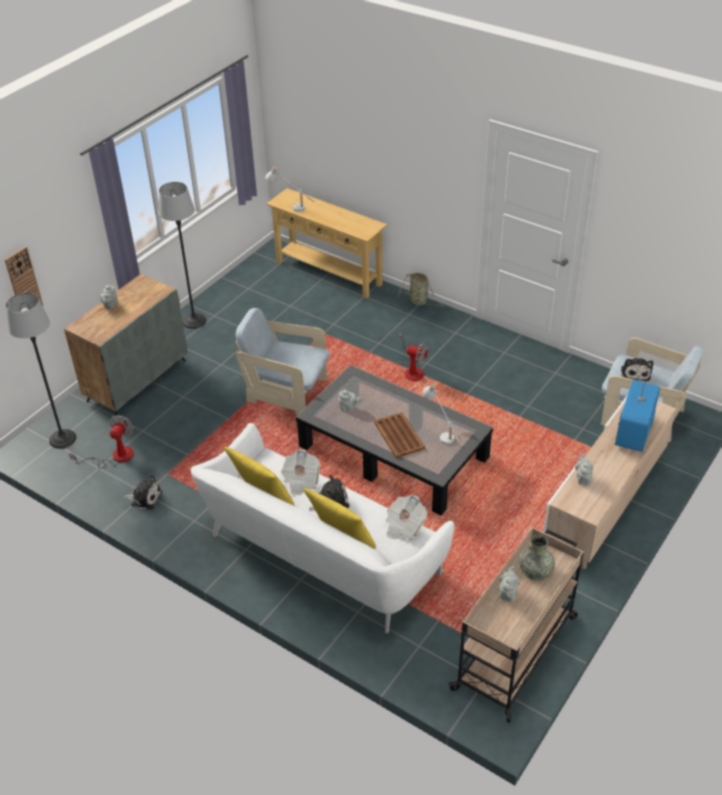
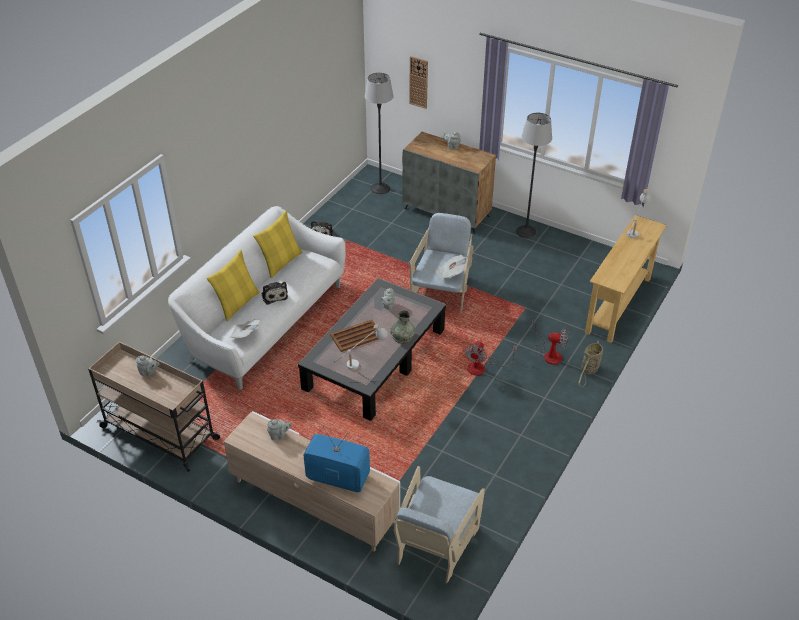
camera: 85 degrees right, 0 degrees up
fan [69,415,134,468] -> fan moved to [532,321,568,365]
newspaper [281,449,321,496] -> newspaper moved to [435,255,468,280]
grey vase [519,534,555,580] -> grey vase moved to [390,310,415,344]
plush toy [621,358,653,381] -> none

